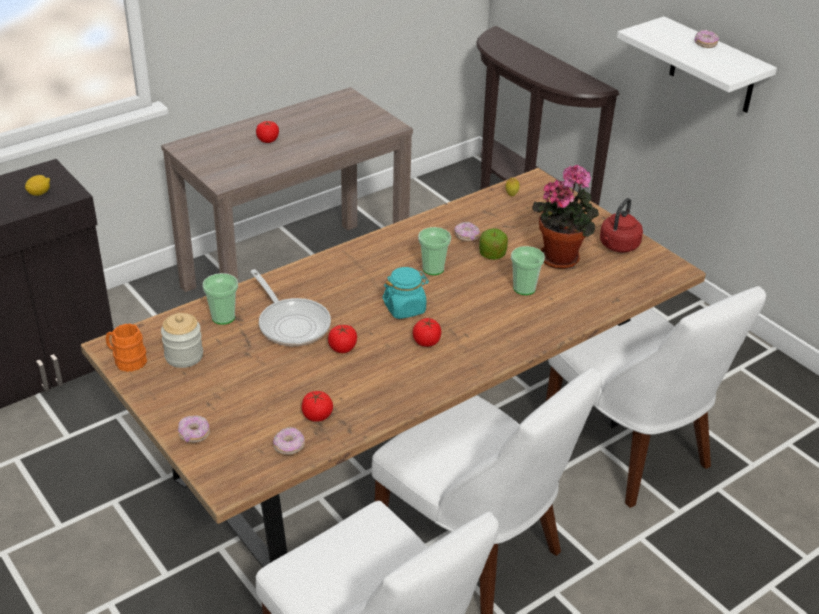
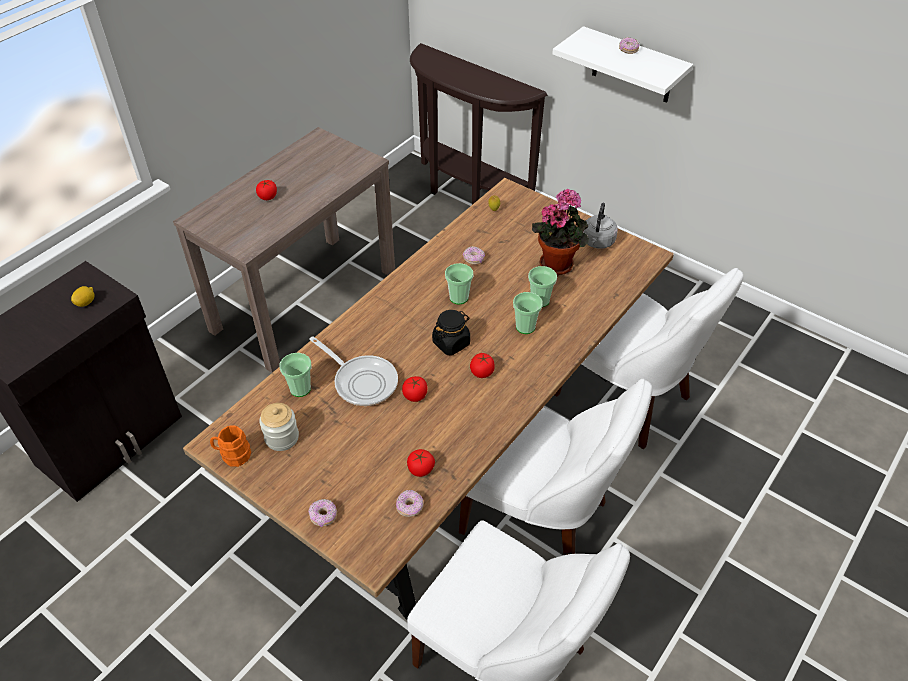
camera: 15 degrees left, 10 degrees up
turquoise jar [383,267,429,319] -> black jar [432,310,470,356]
apple [479,228,508,260] -> none
red kettle [600,198,643,253] -> grey kettle [583,203,618,249]
none -> cup [513,292,543,334]

